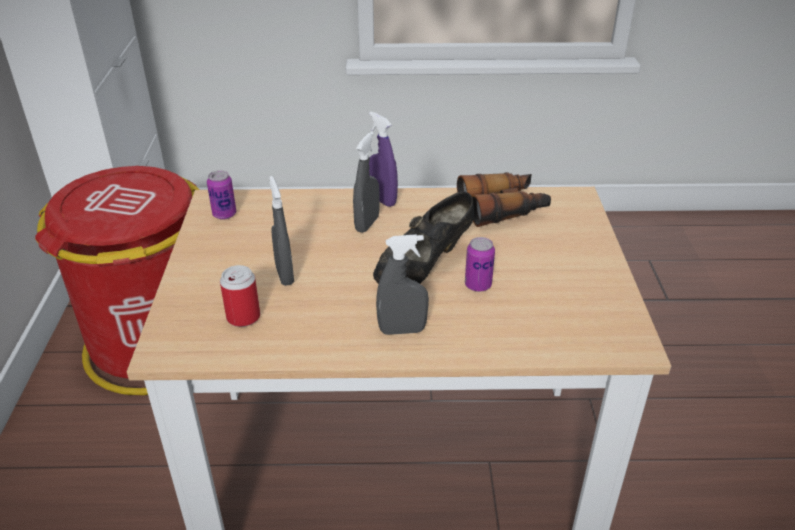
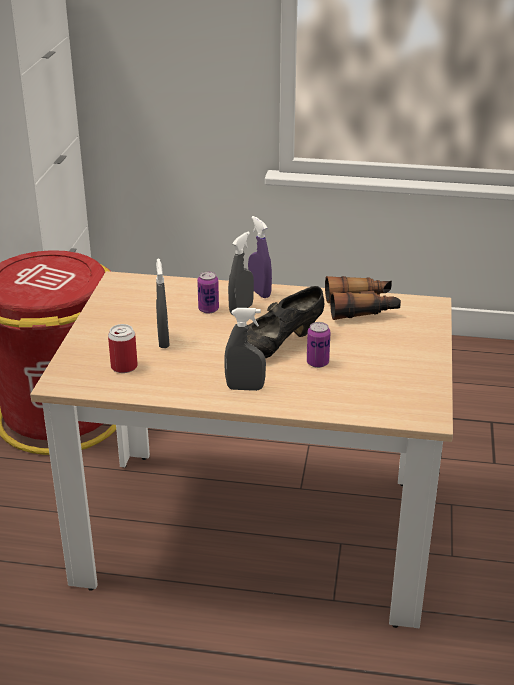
camera: 10 degrees right, 5 degrees down
can [207,170,236,220] -> can moved to [197,271,219,314]

